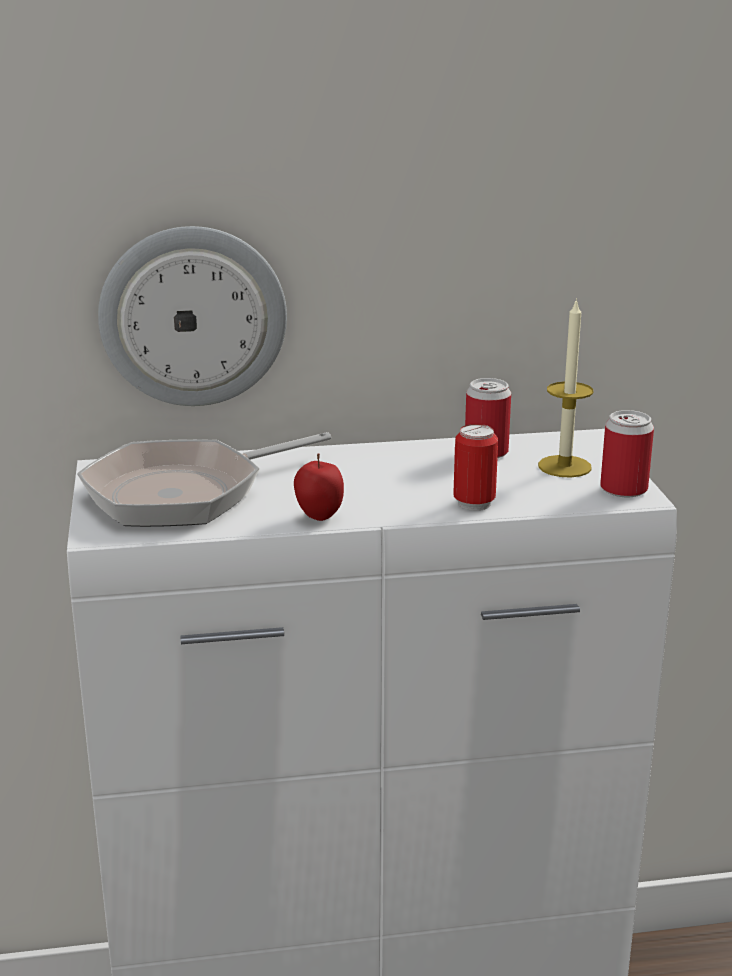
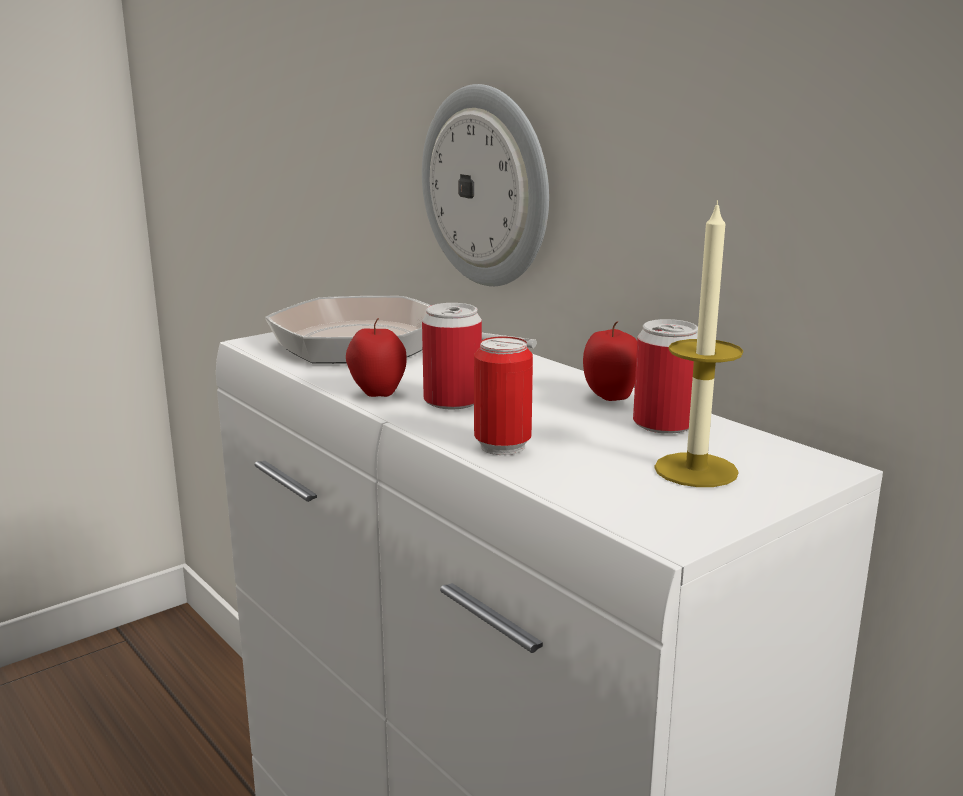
camera: 60 degrees right, 5 degrees down
can [600,410,654,497] -> can moved to [422,303,482,409]
none -> apple [583,321,637,401]

